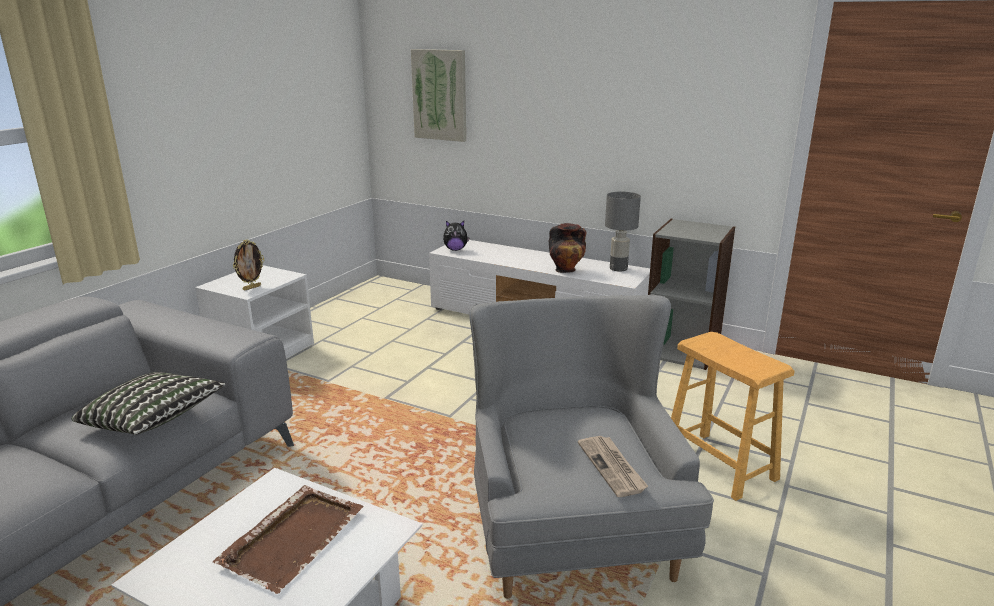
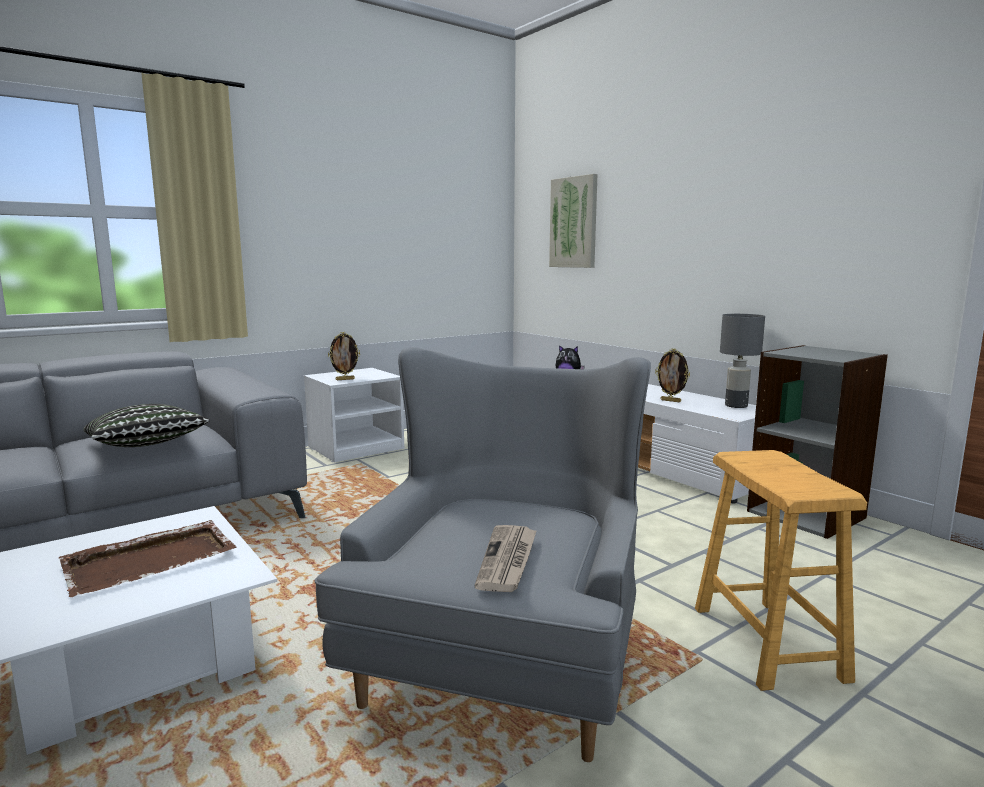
camera: 25 degrees right, 10 degrees down
vase [549,223,586,273] -> picture frame [655,348,690,402]

